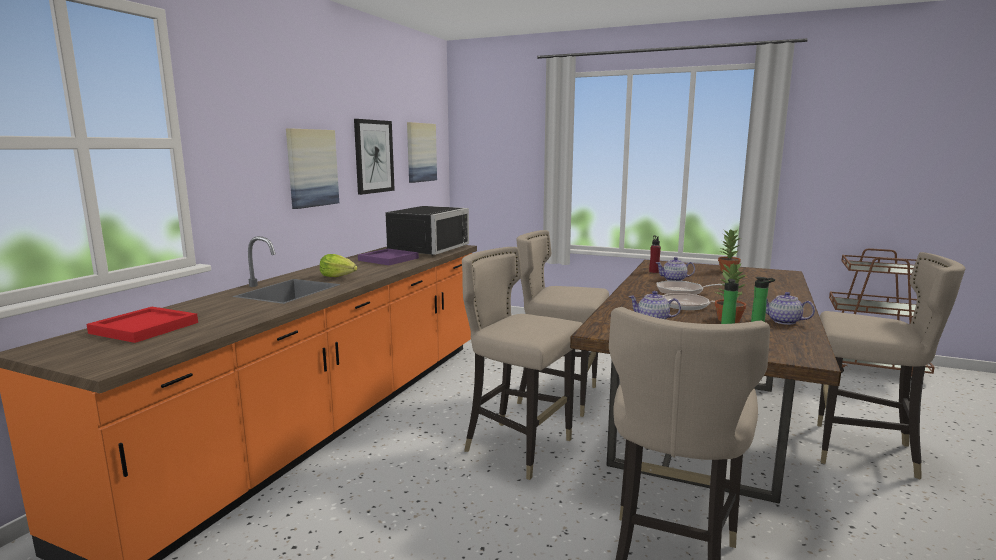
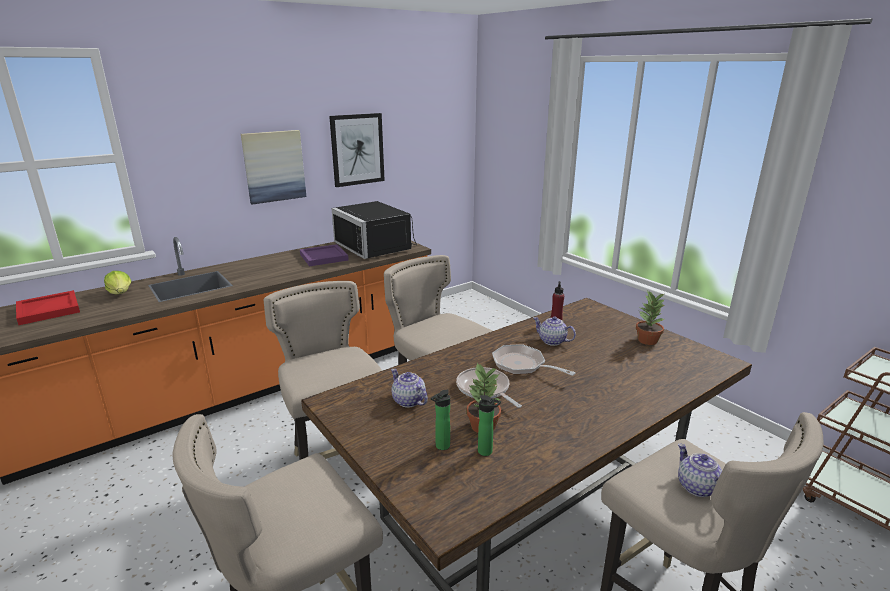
camera: 30 degrees right, 10 degrees up
lettuce [320,254,358,277] -> lettuce moved to [104,271,131,294]
black microwave [385,206,469,256] -> black microwave turned 90 degrees clockwise [331,201,417,259]
picture [407,122,437,183] -> none
teapot [766,292,815,325] -> teapot moved to [678,443,722,497]

